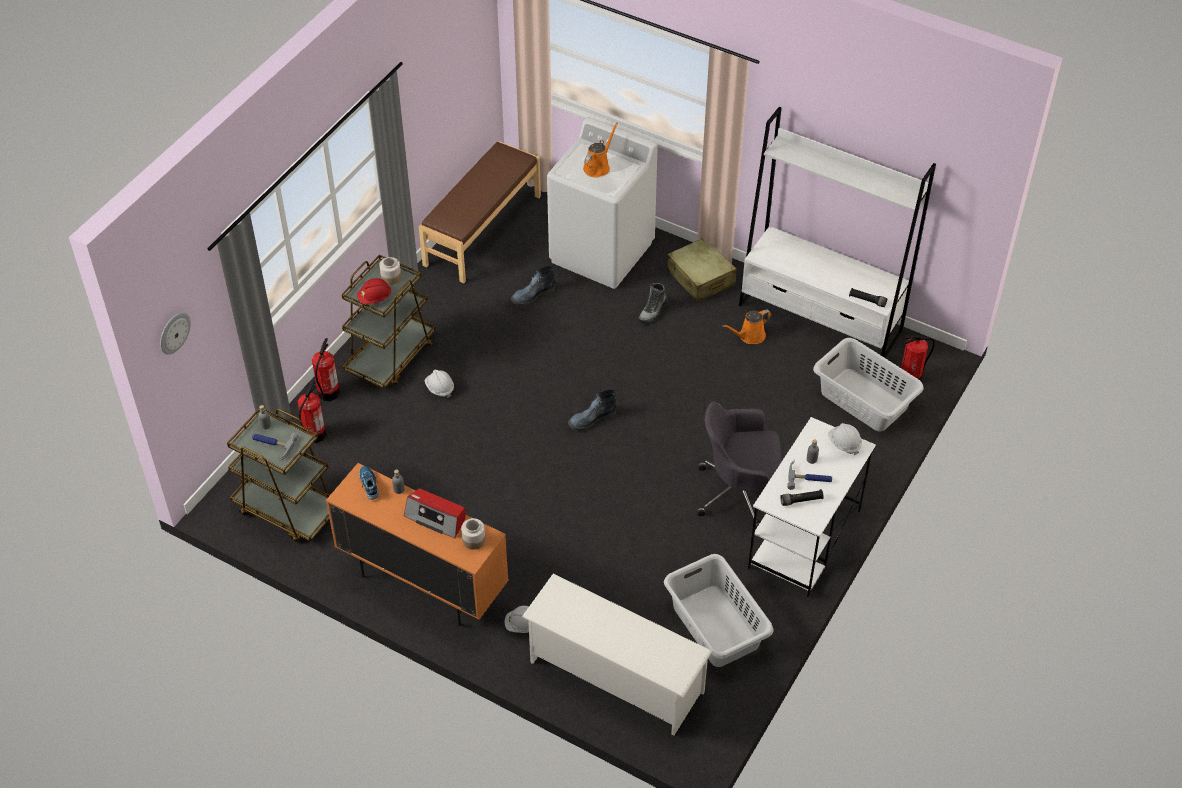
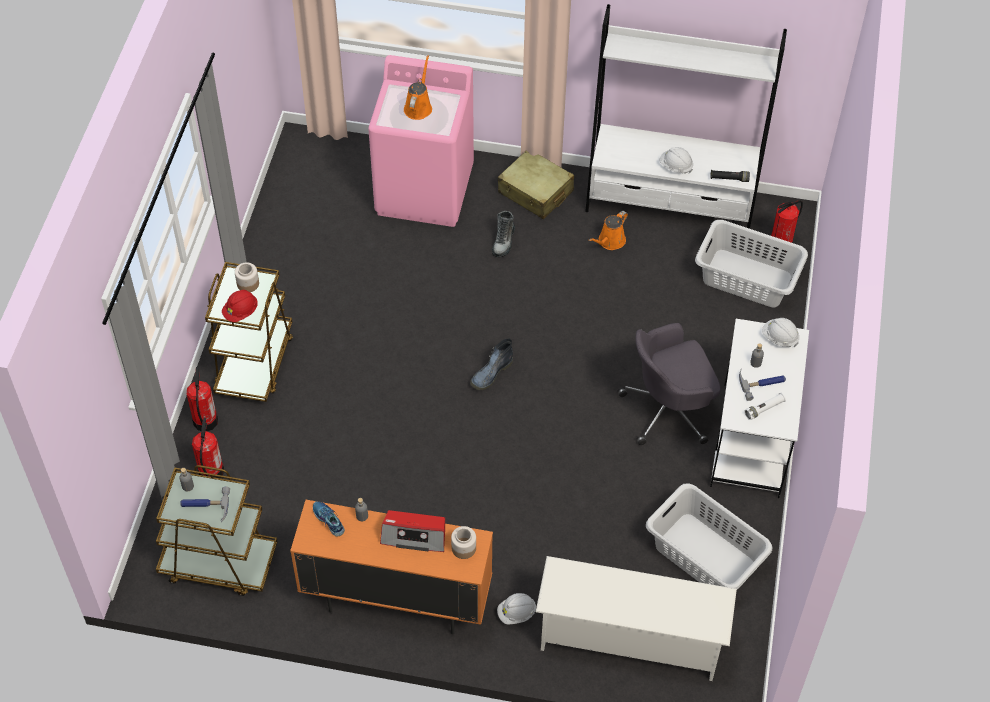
camera: 20 degrees left, 5 degrees up
wall clock [160,313,191,354] -> none
brown bench [419,141,541,283] -> none
white hard hat [425,370,454,398] -> white hard hat moved to [659,147,693,174]
boot [510,266,555,306] -> none
white washing machine [547,117,658,289] -> pink washing machine [368,55,474,227]
black flashlight [780,489,824,506] -> white flashlight [744,392,786,420]

